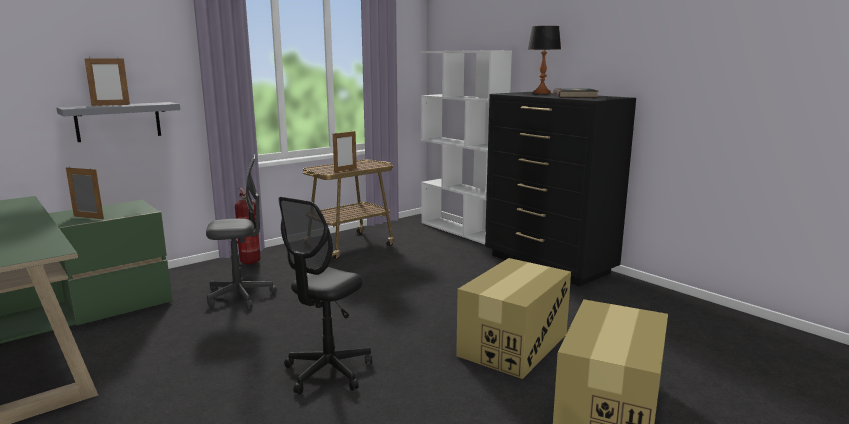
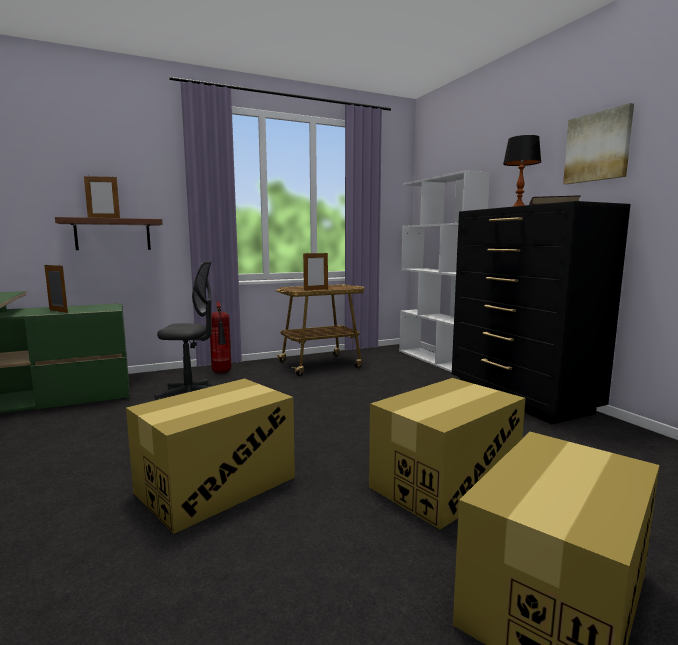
camera: 15 degrees right, 5 degrees down
grey shelf [56,102,180,142] -> brown shelf [55,217,162,250]
black office chair [278,197,372,394] -> cardboard box [126,379,295,534]
none -> picture [563,103,634,184]

